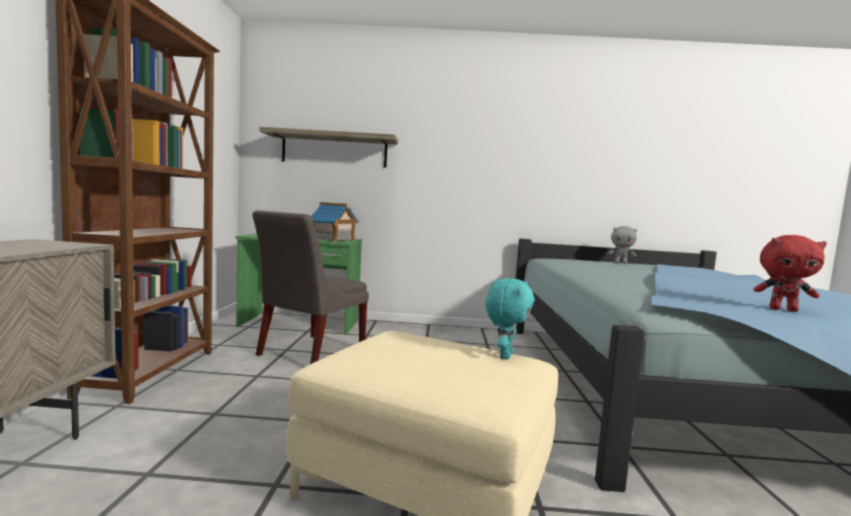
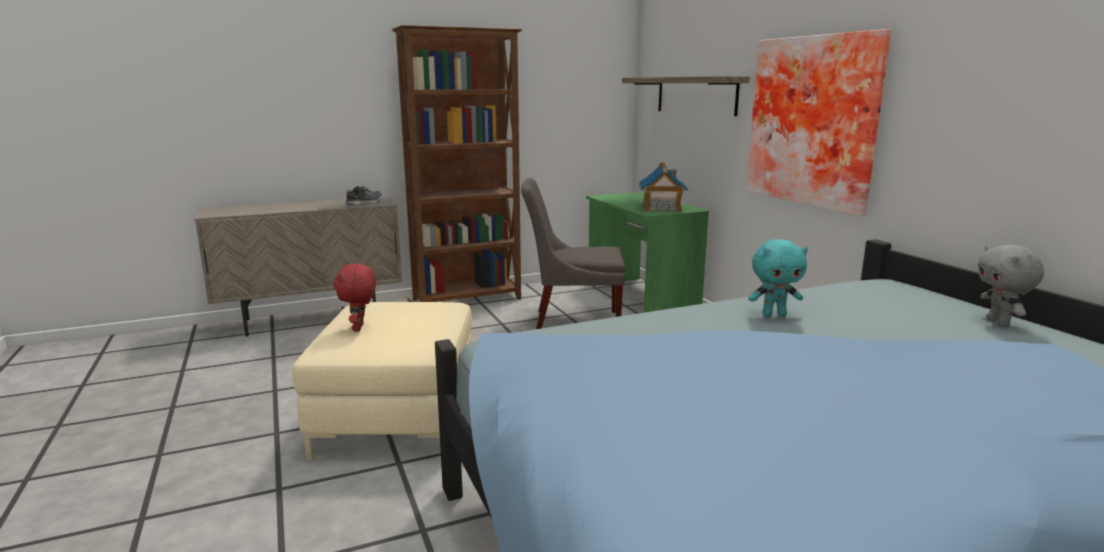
camera: 65 degrees right, 10 degrees up
turquoise plush toy [485,278,535,360] -> turquoise plush toy moved to [748,239,808,317]
red plush toy [754,235,827,312] -> red plush toy moved to [334,264,376,331]
none -> shoe [345,186,382,206]
none -> picture [746,29,891,216]

